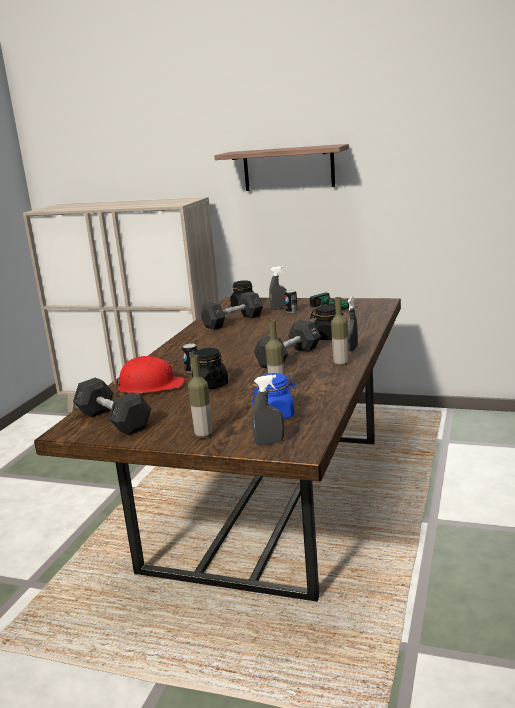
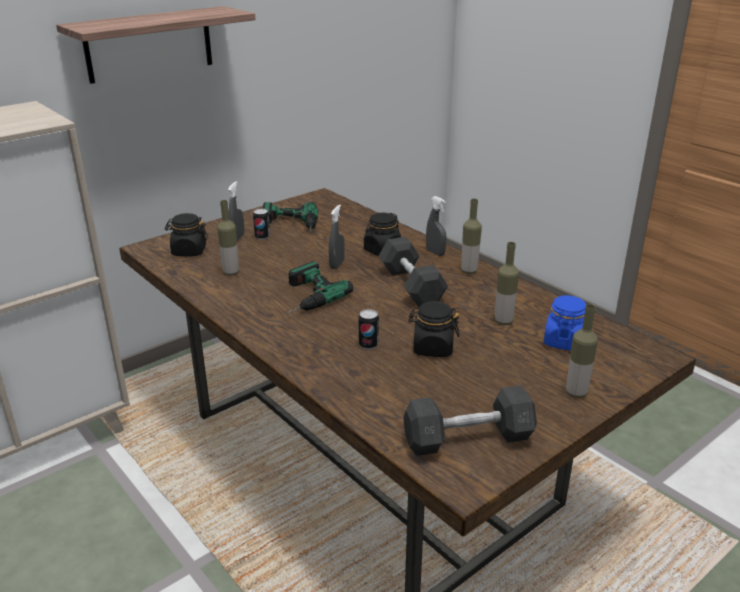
camera: 60 degrees left, 10 degrees up
red hard hat [113,356,185,393] -> none
grey dumbbell [200,292,263,330] -> bottle [217,200,239,276]
grey spray bottle [252,375,284,446] -> grey spray bottle moved to [329,205,345,269]
none -> power drill [288,261,353,313]

